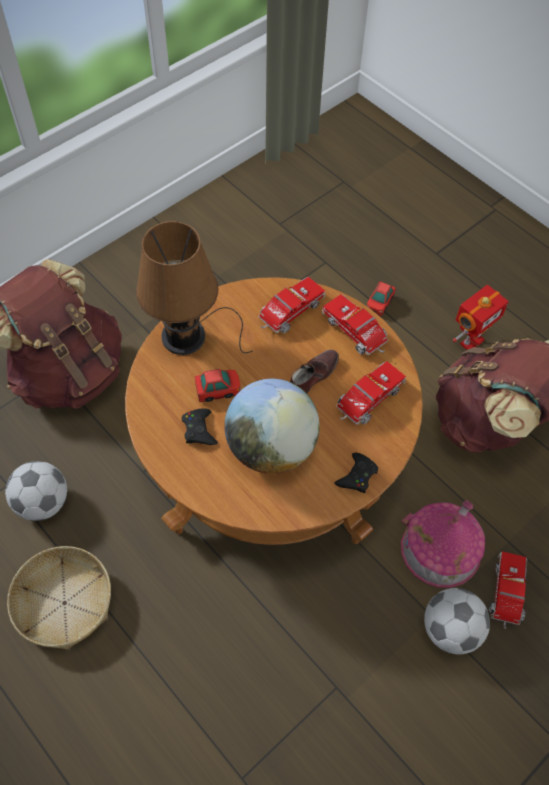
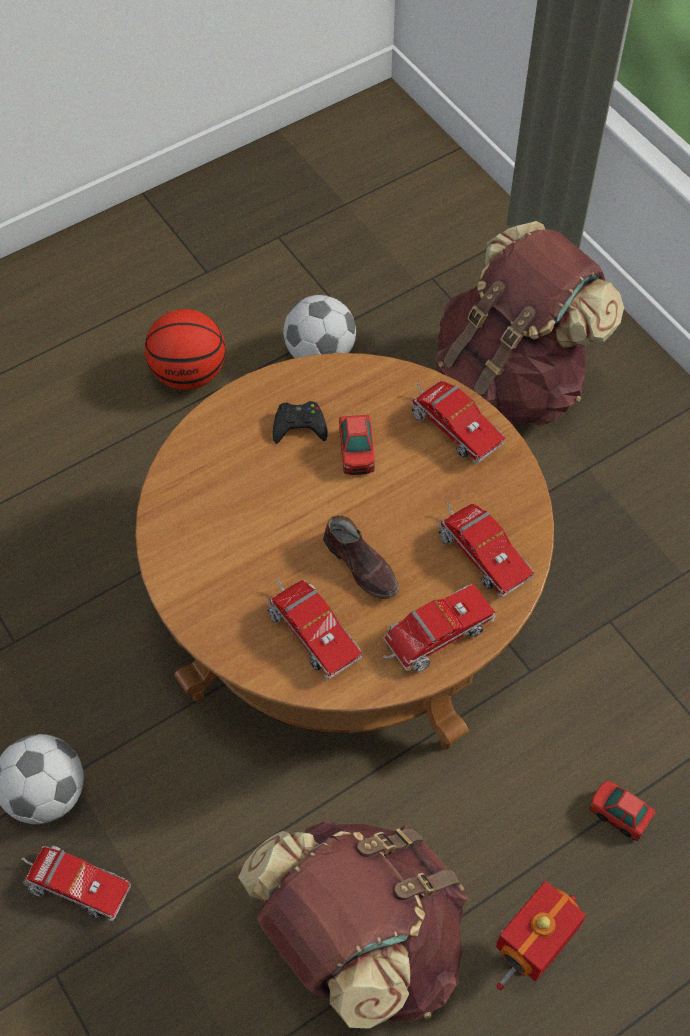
camera: 100 degrees right, 0 degrees up
basket [7,546,111,649] -> basketball [145,309,225,390]
brown table lamp [136,221,253,355] -> toy truck [410,381,505,464]
globe [224,379,320,474] -> none
black game controller [334,453,378,493] -> none
toy house [401,500,485,588] -> none
toy robot [453,285,509,350] -> toy robot turned 75 degrees clockwise [496,881,586,990]

